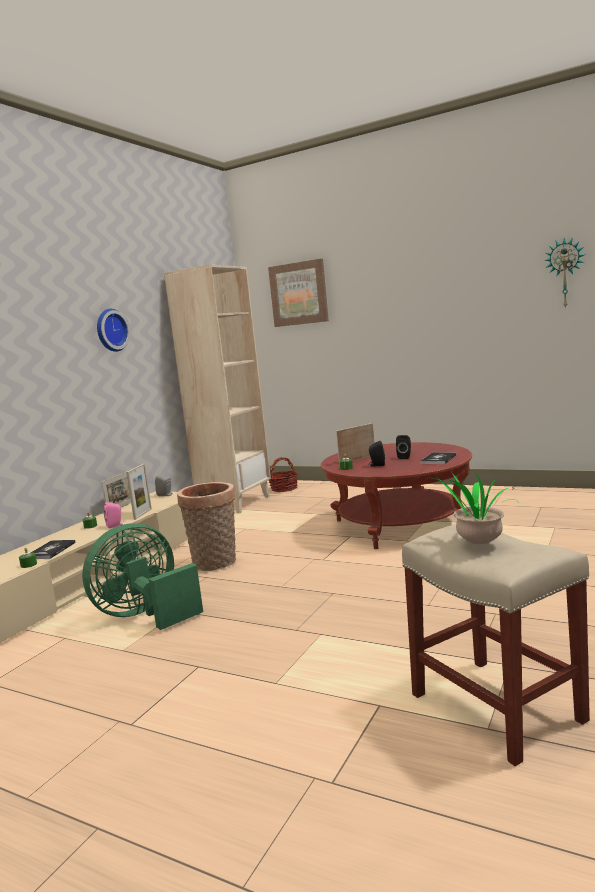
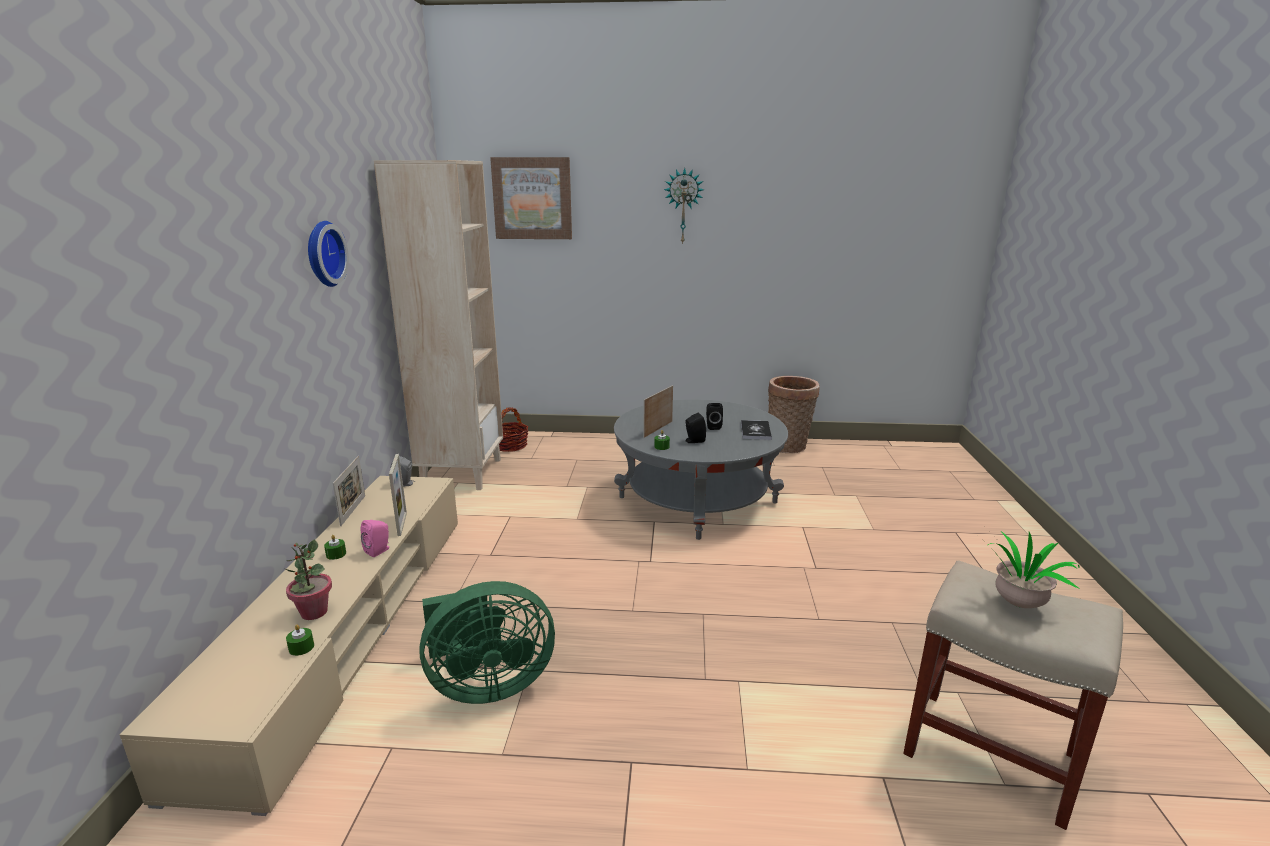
camera: 25 degrees left, 10 degrees up
book [31,540,76,559] -> potted plant [285,540,332,620]
green fan [82,523,203,630] -> green fan turned 135 degrees counterclockwise [419,581,555,704]
basket [177,482,236,571] -> basket moved to [768,376,820,453]
red coffee table [321,442,472,549] -> grey coffee table [614,399,788,540]
wall clock [544,238,584,309] -> wall clock moved to [664,168,704,245]

